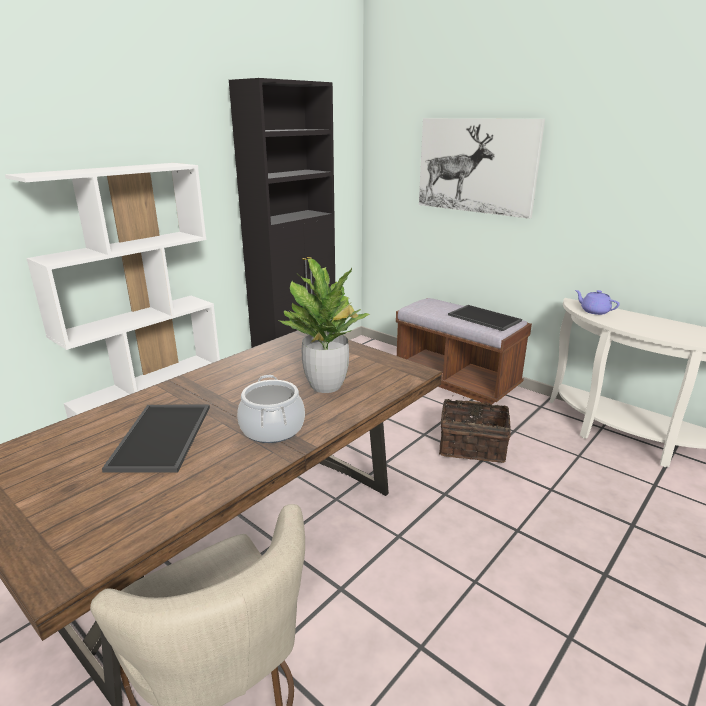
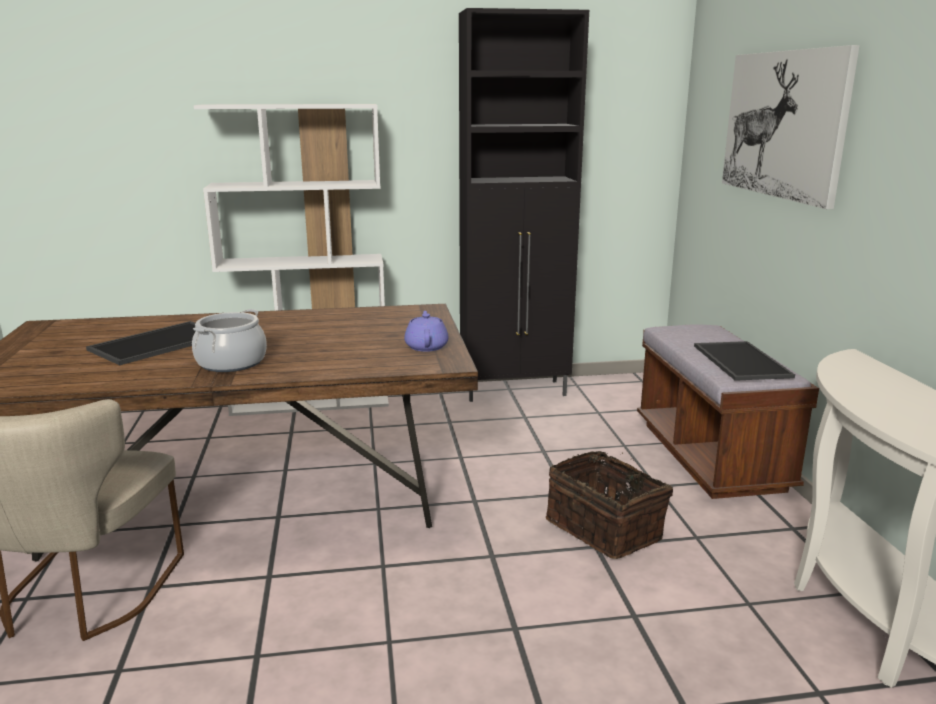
camera: 40 degrees right, 5 degrees down
potted plant [279,259,370,393] -> none
purple teapot [575,290,620,315] -> purple teapot moved to [404,311,448,352]

